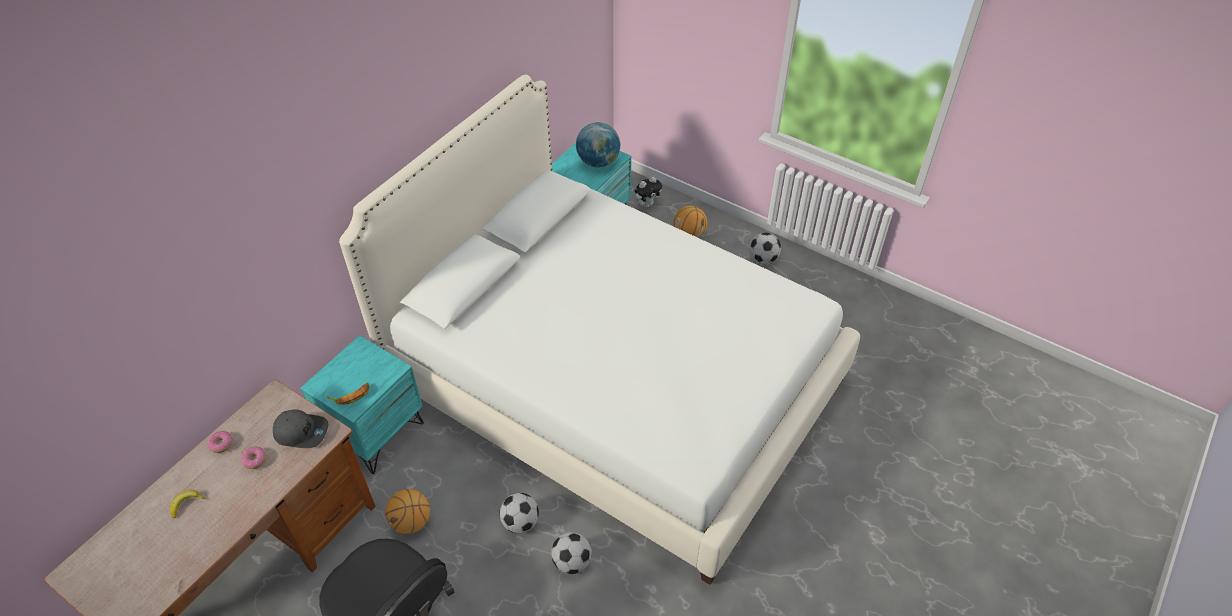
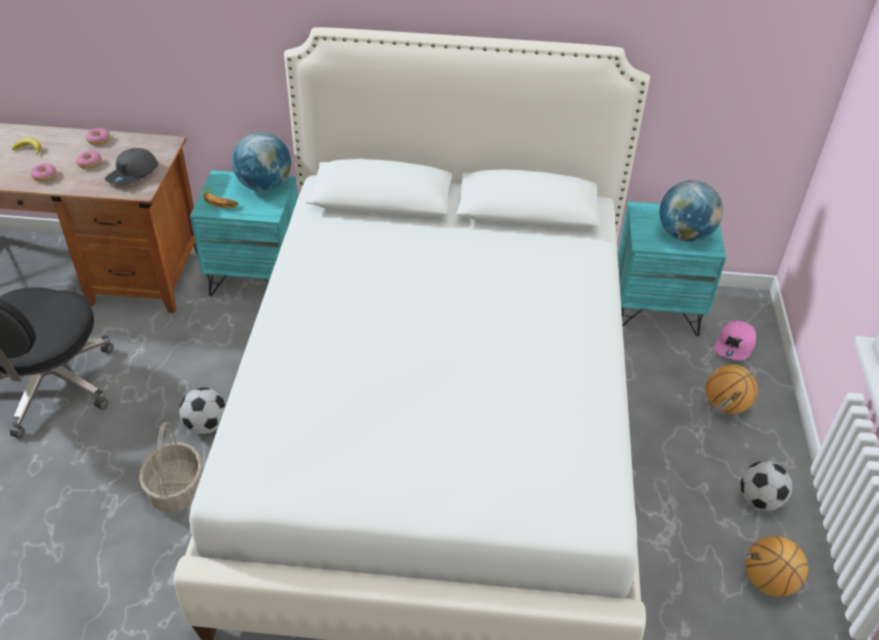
camera: 60 degrees right, 5 degrees down
grey cap [273,409,328,448] -> grey cap turned 45 degrees clockwise [105,148,158,185]
basketball [385,489,430,534] -> basketball moved to [746,536,808,597]
football [551,532,592,574] -> basket [139,422,203,512]
plush toy [635,176,662,208] -> pink cap [714,321,756,360]
none -> donut [30,163,57,182]
none -> globe [232,132,291,192]

